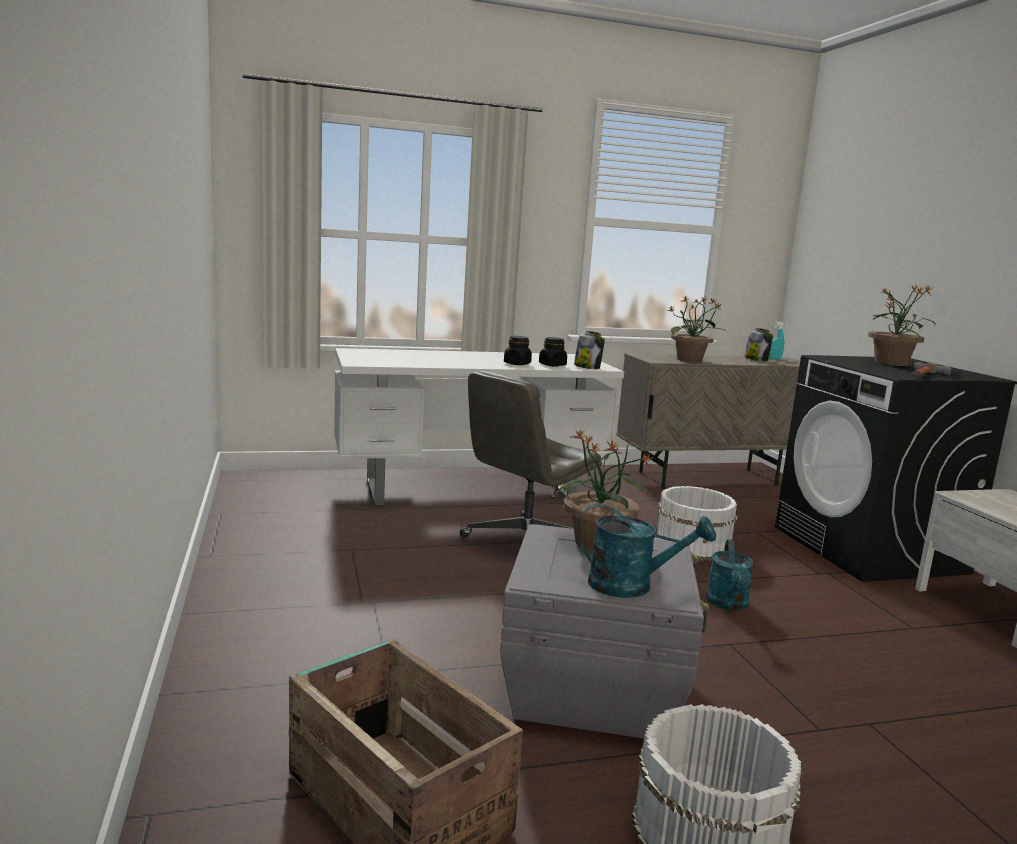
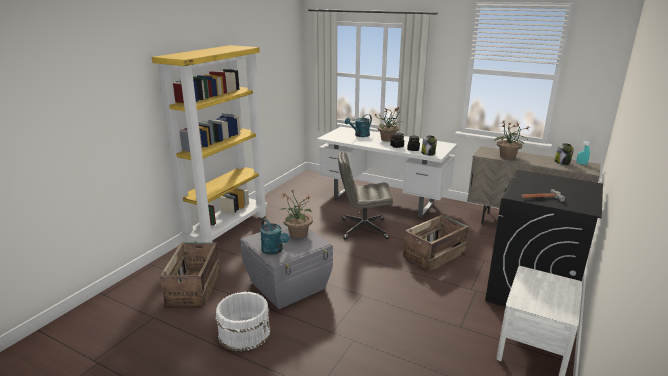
camera: 45 degrees right, 10 degrees up
white bucket [654,486,737,561] -> crate [403,215,468,271]
turquoise watering can [706,539,754,611] -> turquoise watering can moved to [345,114,372,137]
potted plant [868,284,935,366] -> potted plant moved to [374,107,401,142]
none -> yellow bookcase [152,45,267,242]

